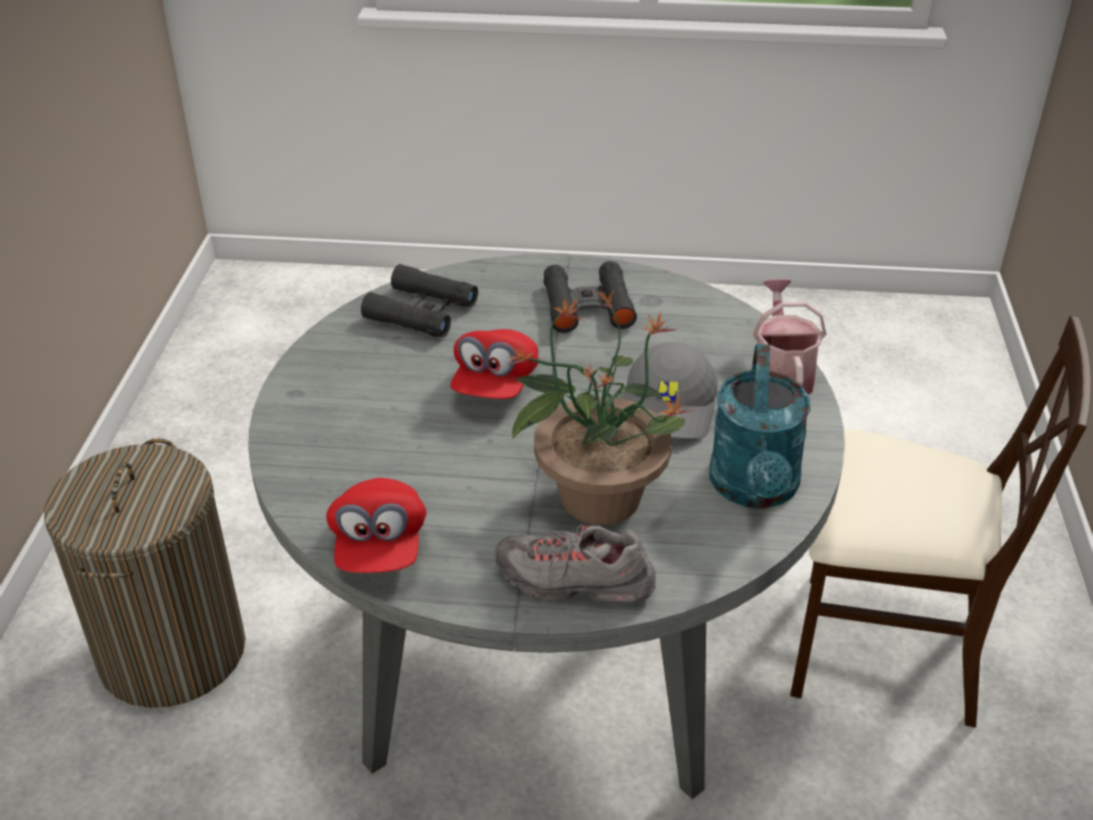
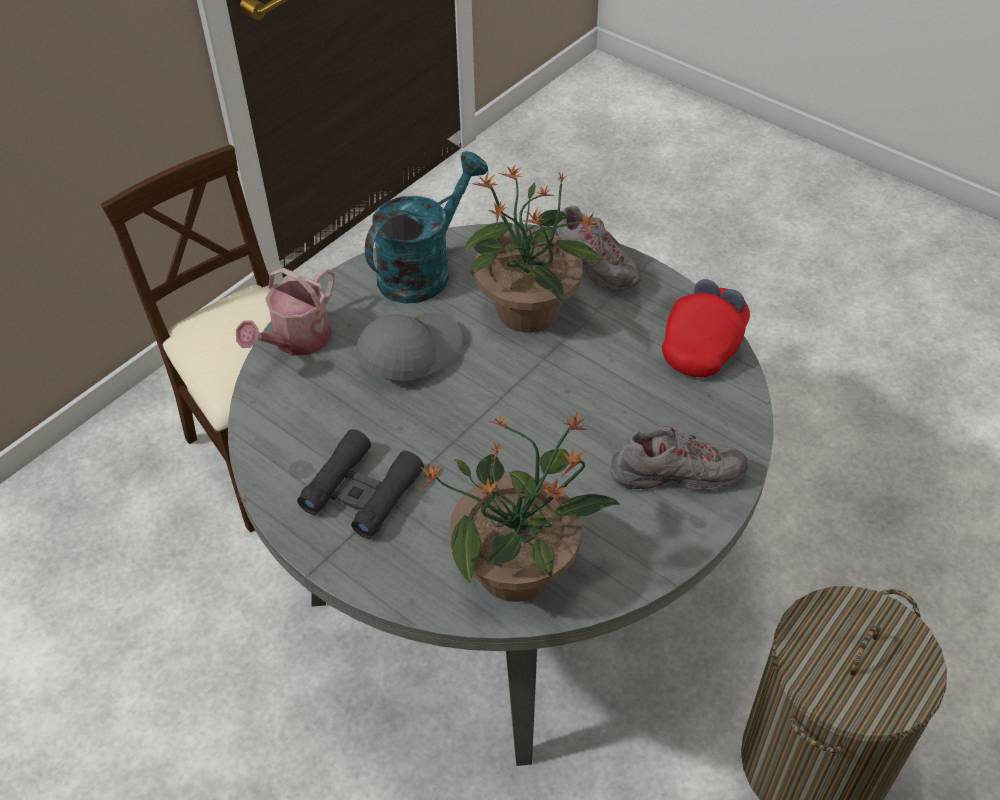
camera: 145 degrees left, 10 degrees up
black binoculars [361,264,478,338] -> potted plant [419,411,620,602]
red cap [450,329,539,399] -> none
none -> grey shoe [610,426,749,491]

